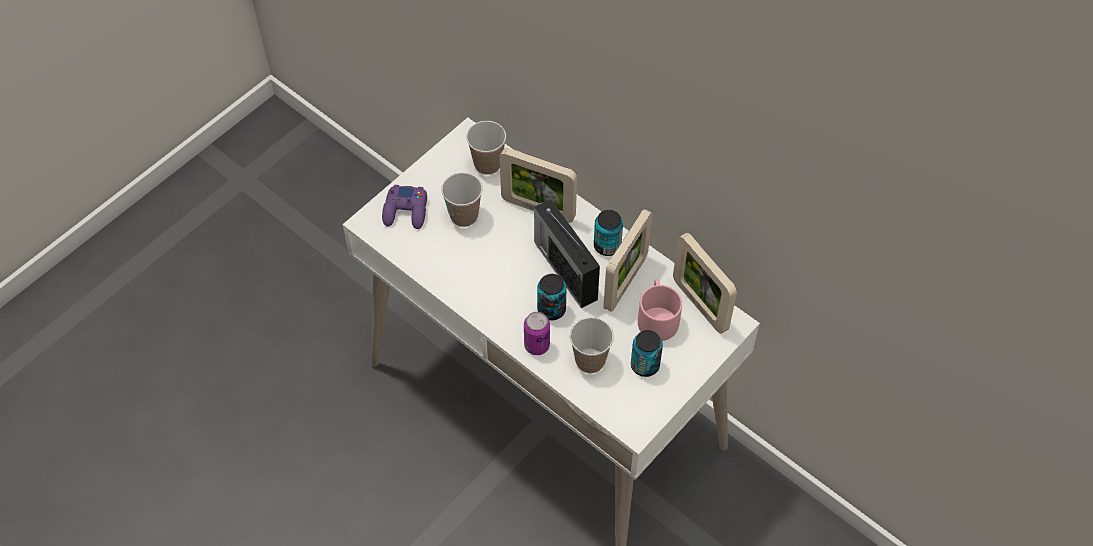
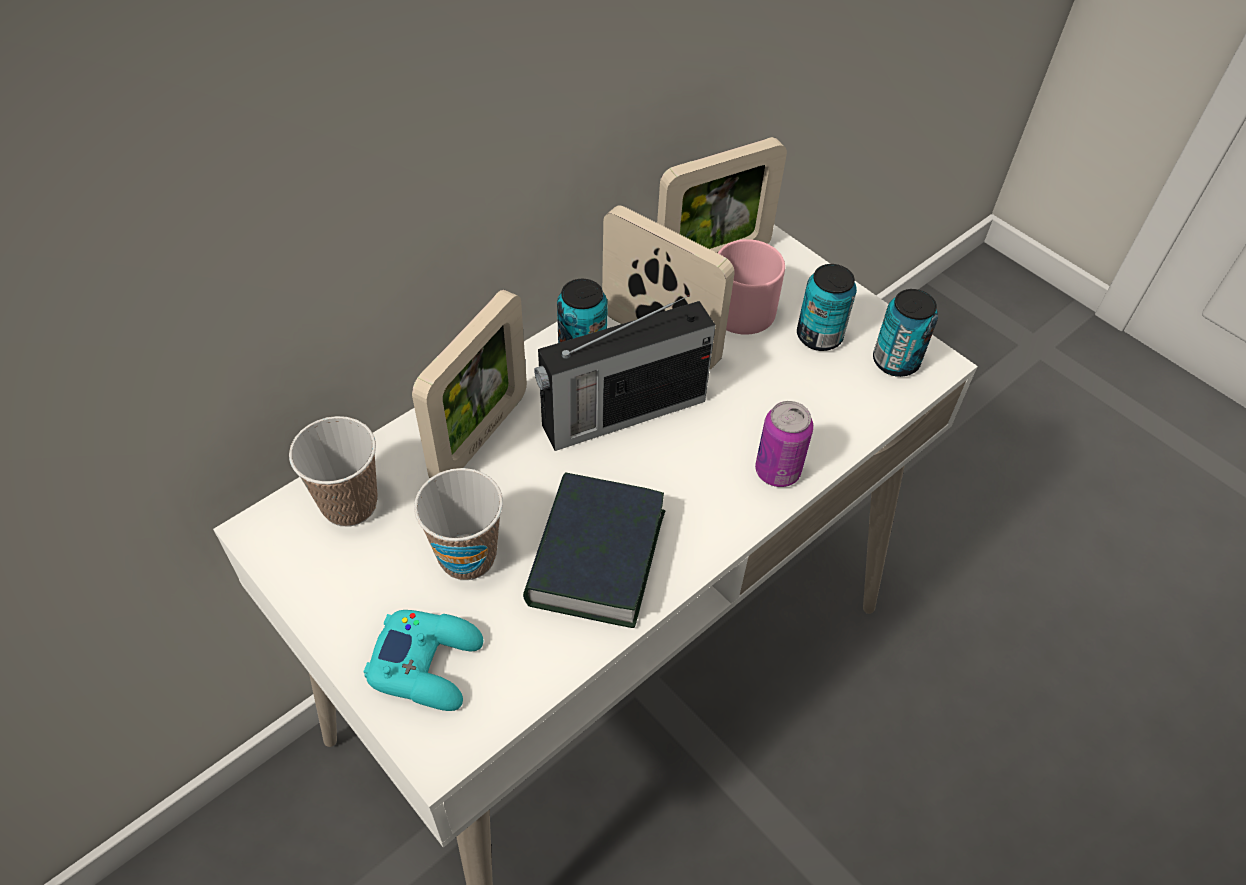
camera: 85 degrees left, 5 degrees down
purple game controller [382,185,427,229] -> turquoise game controller [363,610,483,711]
can [537,274,567,320] -> can moved to [873,289,938,377]
cup [570,317,614,373] -> none
none -> book [523,472,665,628]

